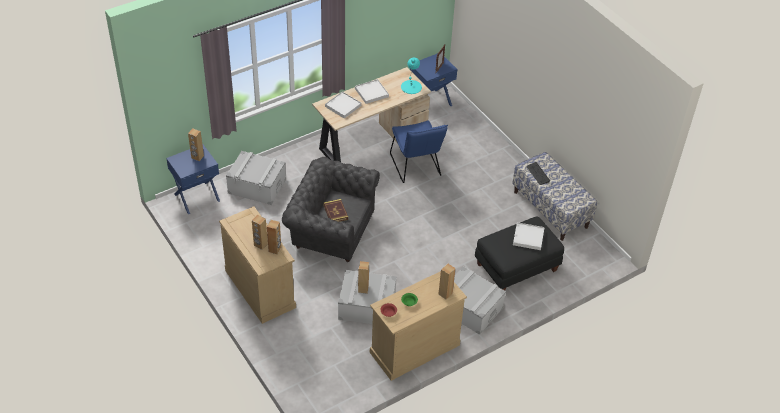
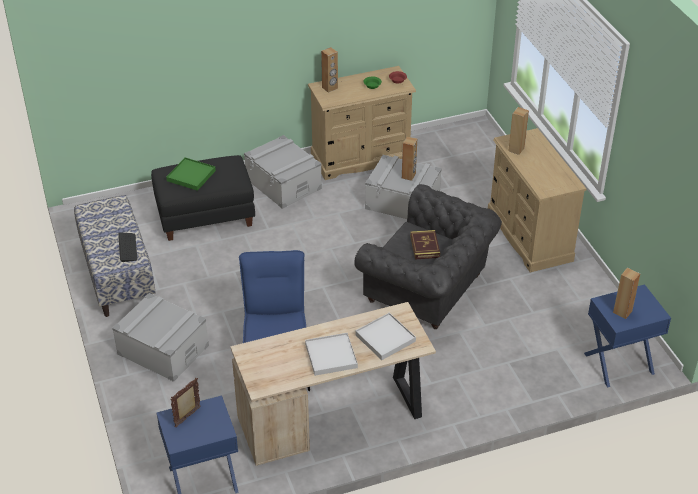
camera: 165 degrees left, 5 degrees down
grey storage box [226,151,286,205] -> grey storage box moved to [112,293,209,382]
brown speaker [252,215,268,250] -> none
turquoise table lamp [401,58,422,94] -> none
white tray [513,222,545,250] -> green tray [166,157,216,191]

